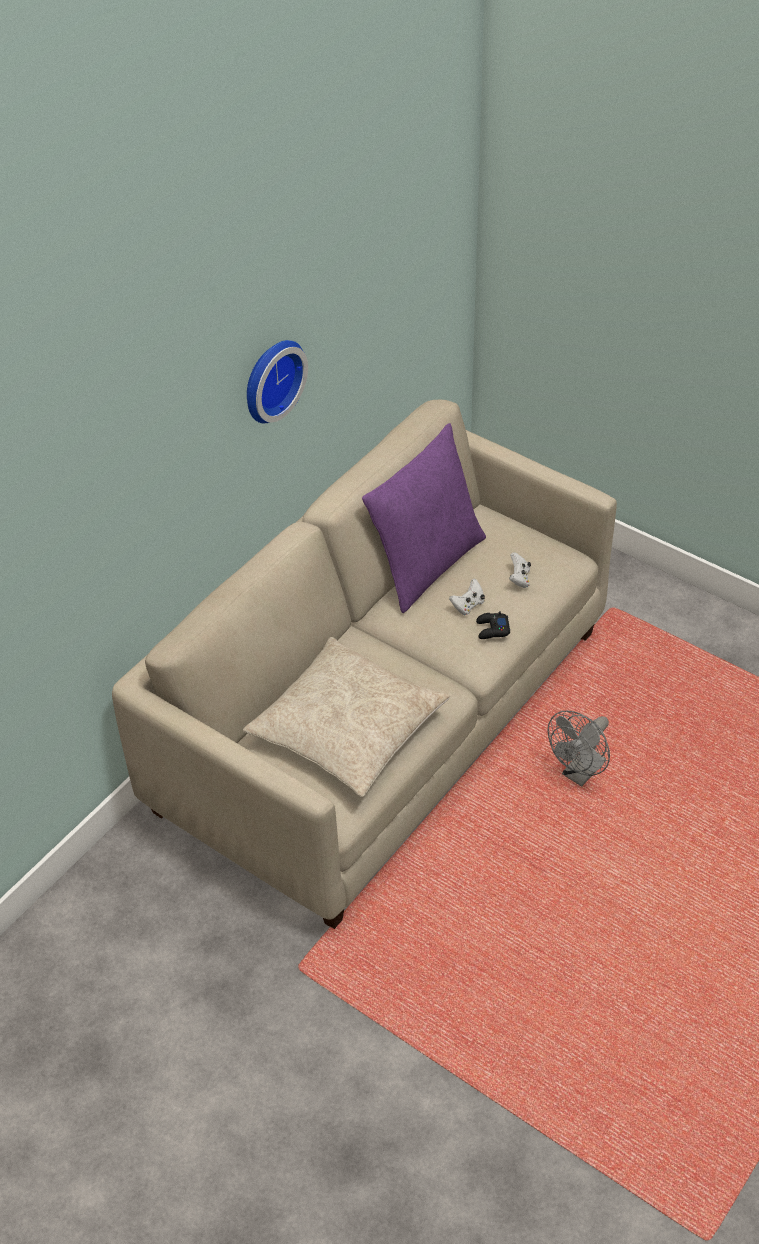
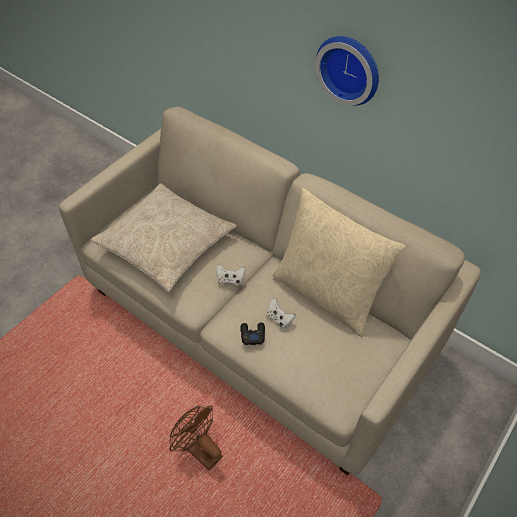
camera: 90 degrees right, 5 degrees up
purple pillow [362,423,486,613] -> beige pillow [273,188,406,337]
white game controller [509,552,531,588] -> white game controller moved to [216,264,245,286]
grey fan [547,711,610,787] -> brown fan [169,405,222,471]

